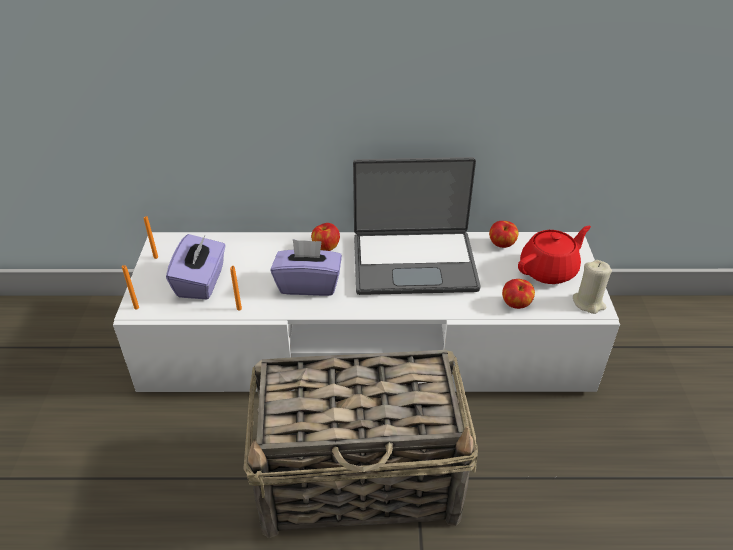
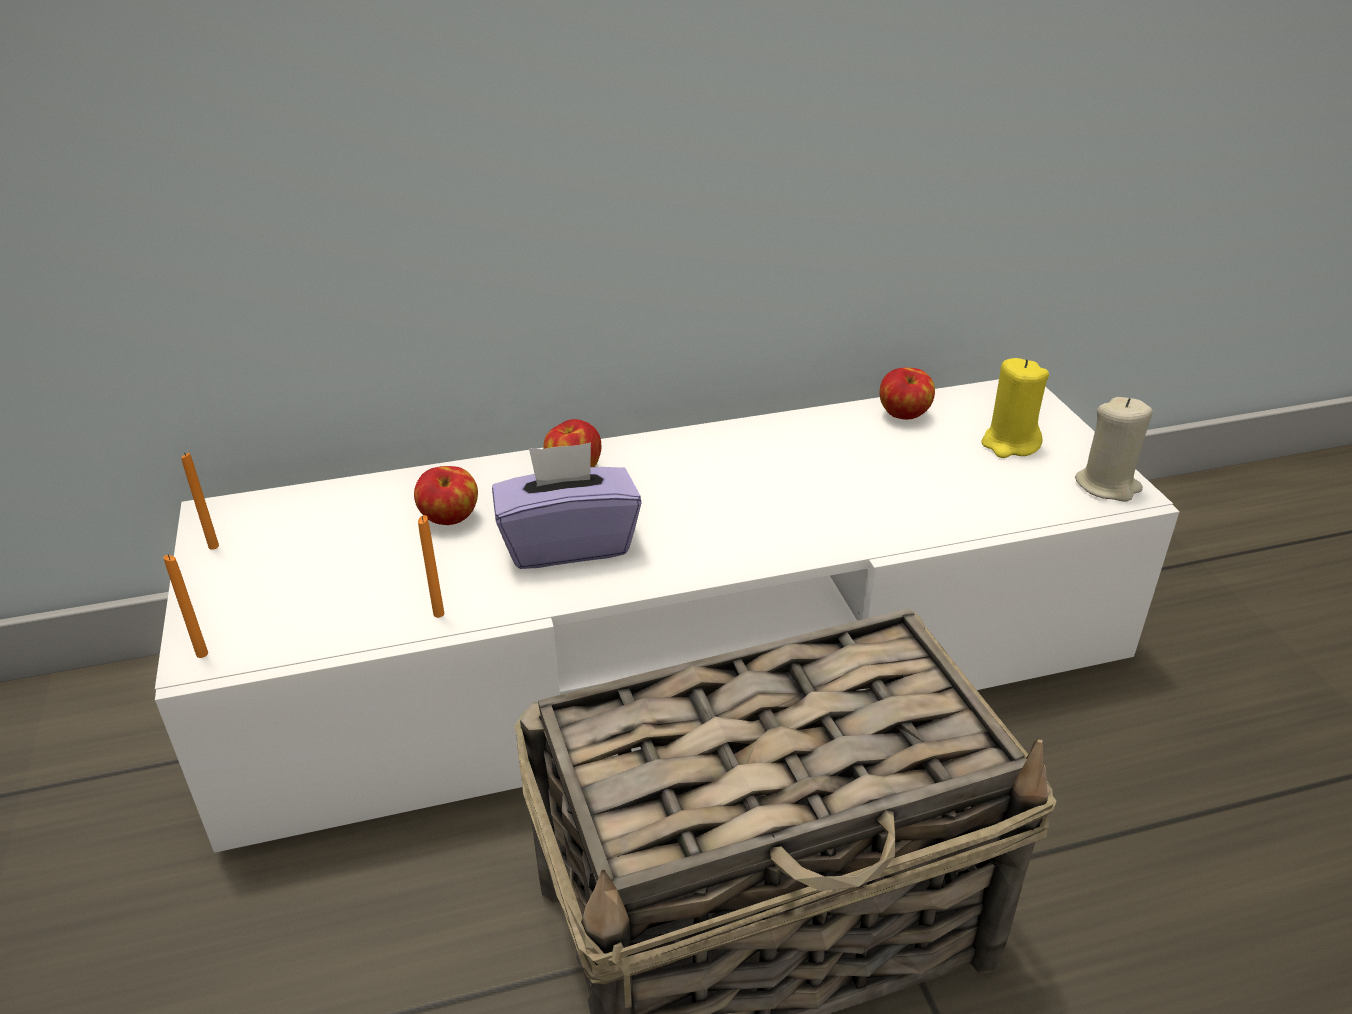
camera: 15 degrees left, 5 degrees down
purple tissue box [166,234,226,299] -> none
laptop [353,157,481,295] -> none
apple [502,279,535,309] -> apple moved to [414,466,478,525]
red teapot [518,226,591,284] -> yellow candle [982,358,1049,458]

